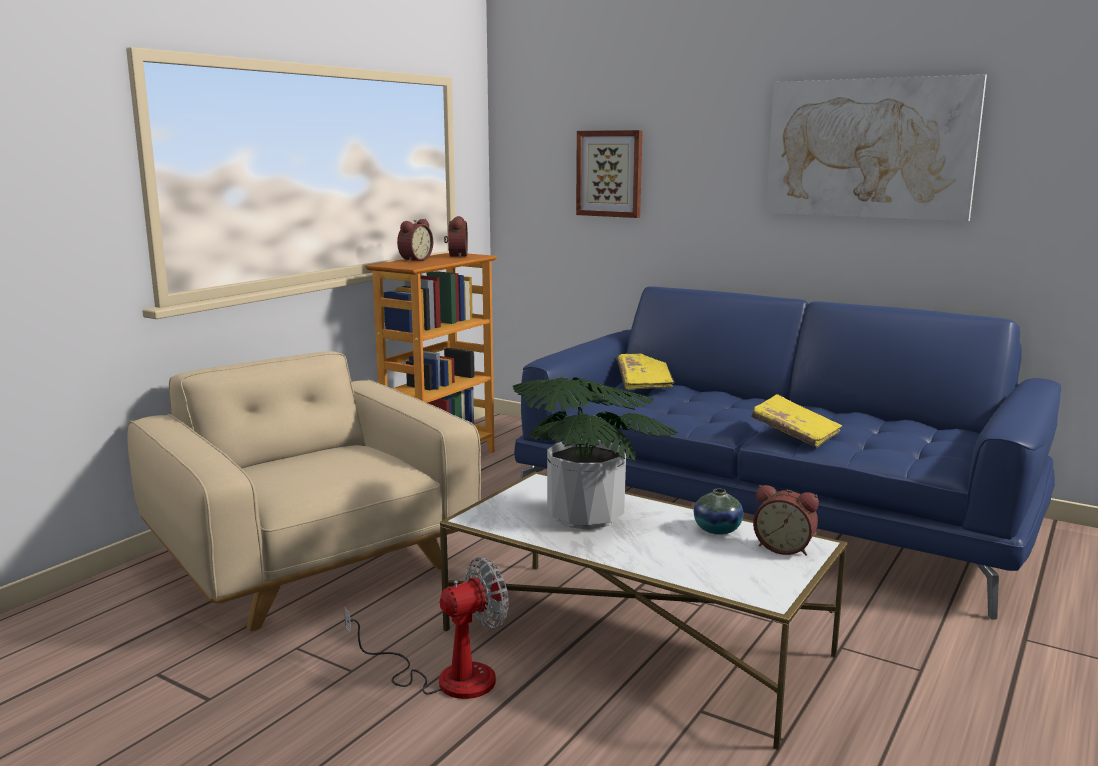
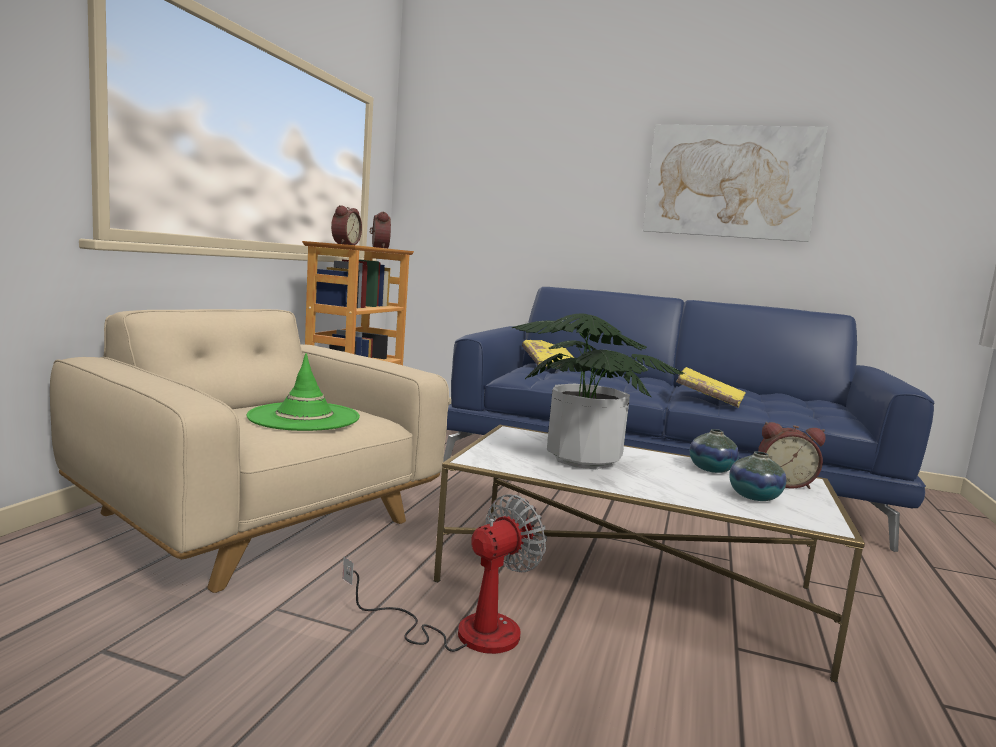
camera: 15 degrees left, 5 degrees down
picture [576,130,643,218] -> none
none -> green hat [247,353,360,431]
none -> vase [729,451,786,501]

